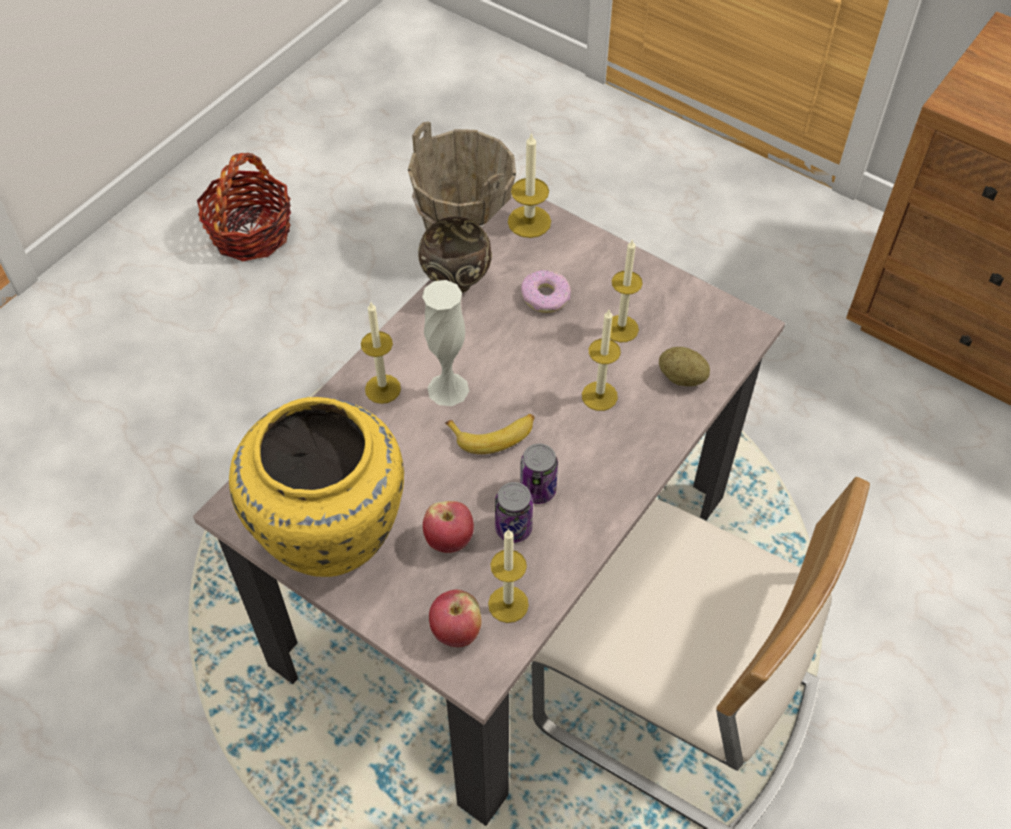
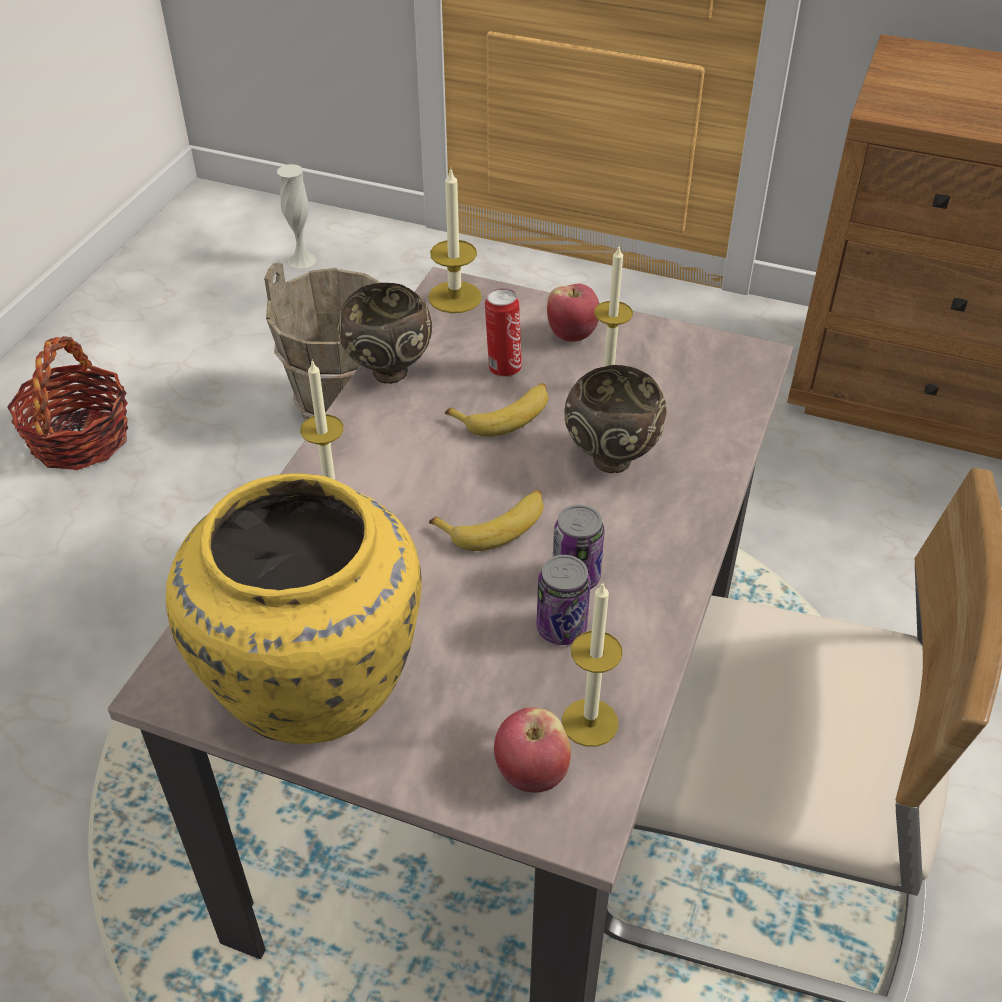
camera: 15 degrees left, 10 degrees down
white vase [422,280,469,406] -> white vase moved to [277,164,317,268]
apple [423,501,474,553] -> apple moved to [547,284,600,342]
donut [521,270,571,313] -> can [485,288,522,377]
candle [582,310,621,411] -> brown bowl [564,365,667,473]
potato [659,347,710,386] -> none
none -> banana [445,383,548,437]

